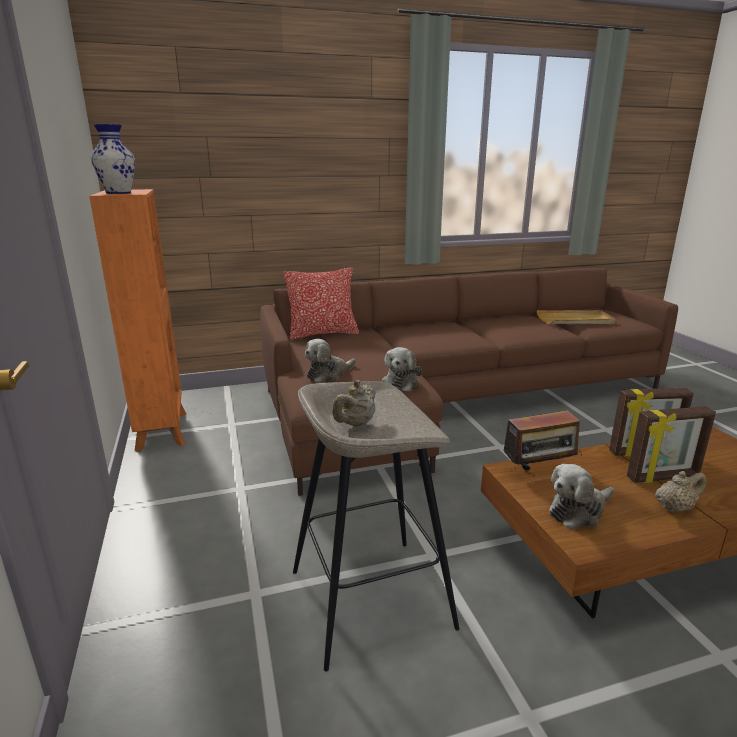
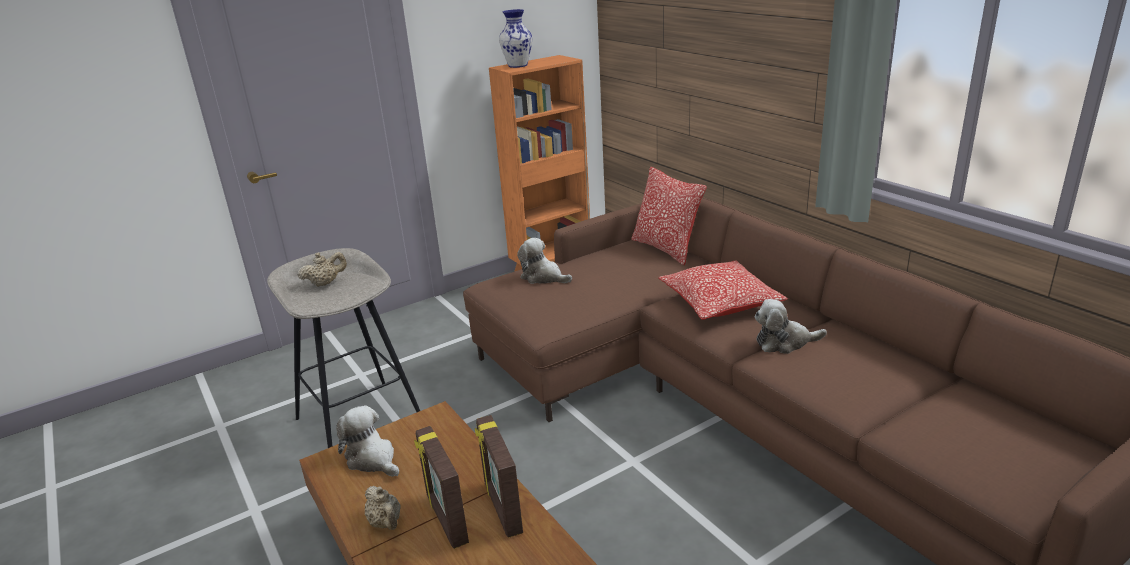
camera: 75 degrees right, 5 degrees up
beige teapot [332,380,376,427] -> beige teapot turned 135 degrees clockwise [297,252,347,287]
plush toy [382,347,422,391] -> plush toy moved to [754,299,827,354]
radio [498,410,582,470] -> none
beige tray [537,310,616,324] -> none
none -> pillow [658,261,788,320]

